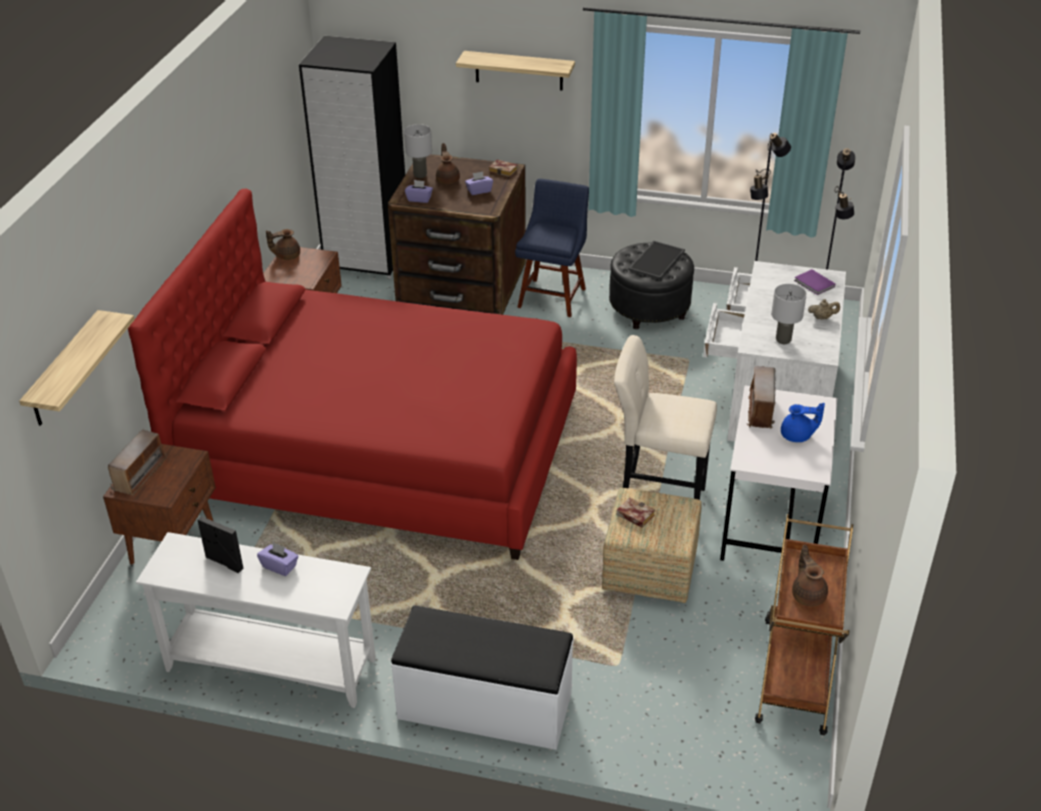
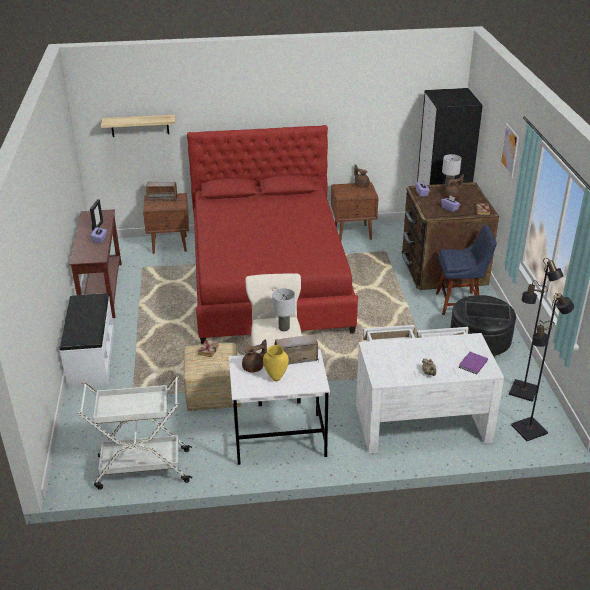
camera: 70 degrees right, 5 degrees down
white console table [136,532,376,708] -> brown console table [69,209,122,318]
shelf [456,51,575,91] -> picture [500,123,519,178]
brown cart [755,514,853,735] -> white cart [77,376,192,490]
white table lamp [771,284,807,344] -> white table lamp moved to [272,288,295,331]
blue teapot [781,403,825,442] -> yellow vase [263,345,289,381]
brown teapot [792,544,828,606] -> brown teapot moved to [242,339,267,373]

